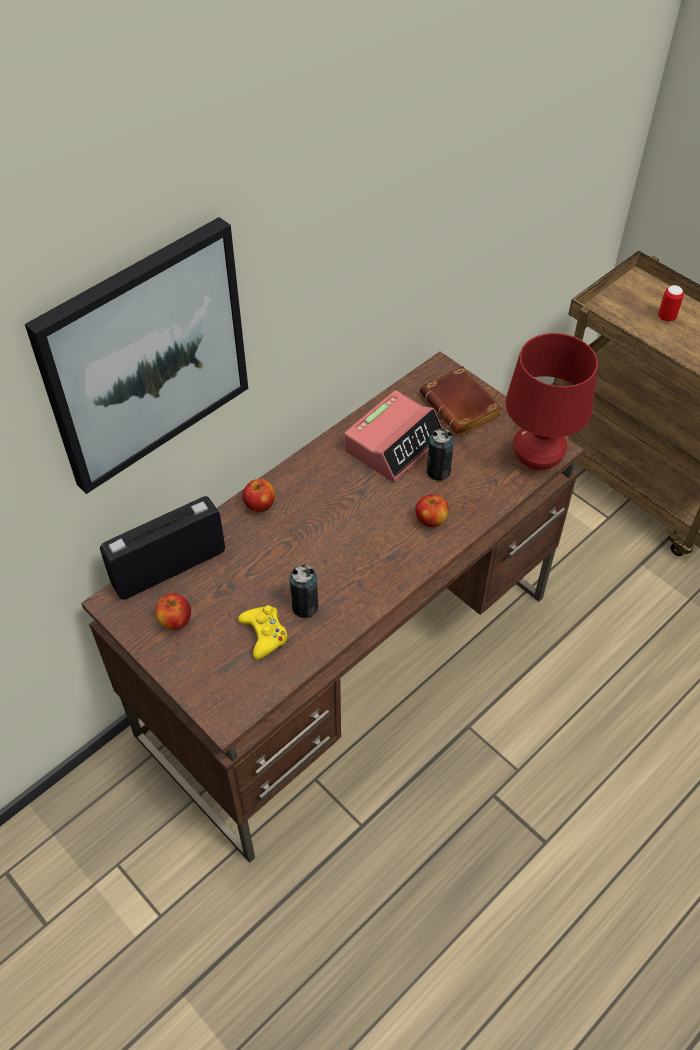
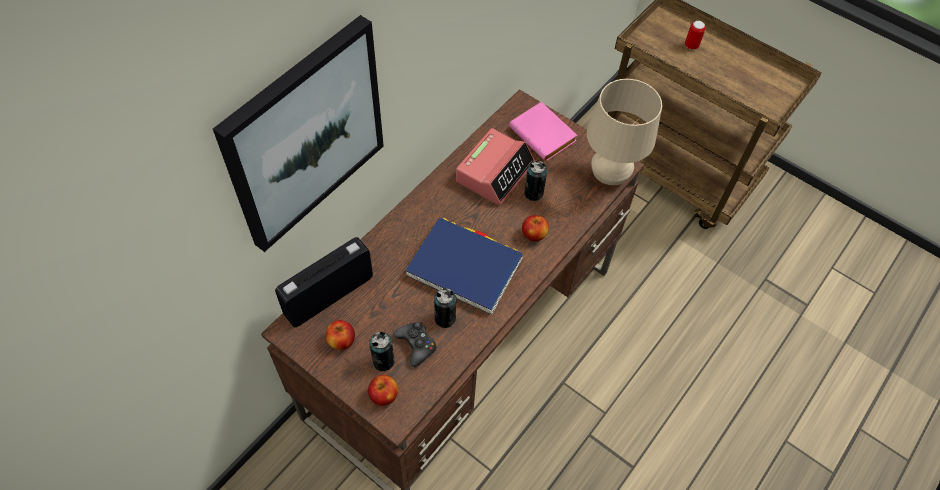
camera: 10 degrees left, 5 degrees up
yellow game controller [238,605,289,660] -> black game controller [393,322,437,367]
apple [242,479,275,512] -> apple moved to [368,375,398,406]
brown book [420,366,502,436] -> pink book [509,102,577,161]
red table lamp [506,333,598,470] -> beige table lamp [587,79,662,185]
none -> can [369,332,395,371]
none -> blue book [405,217,523,315]

